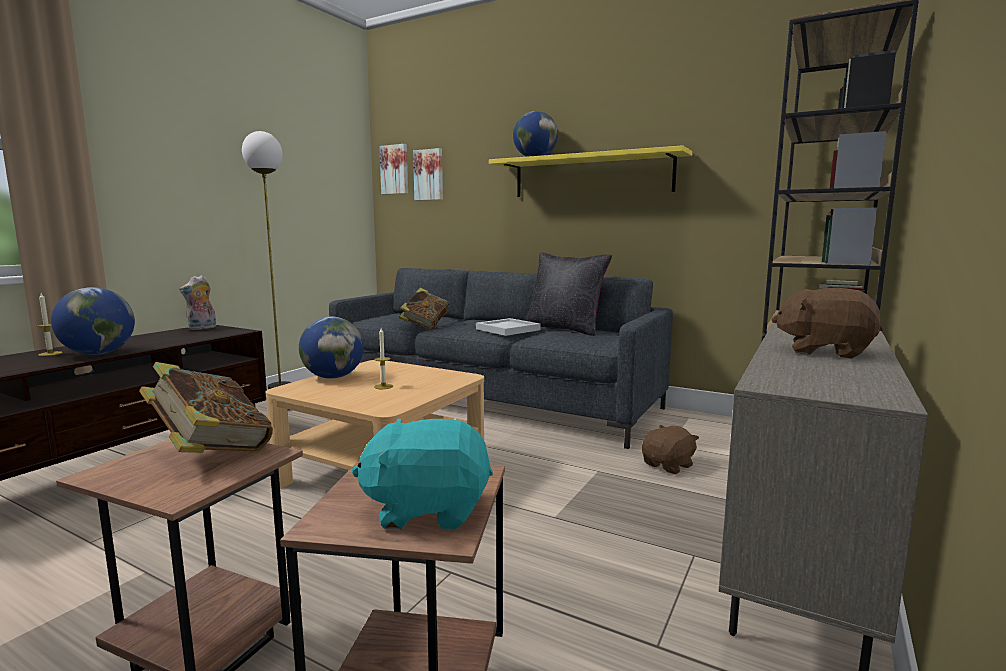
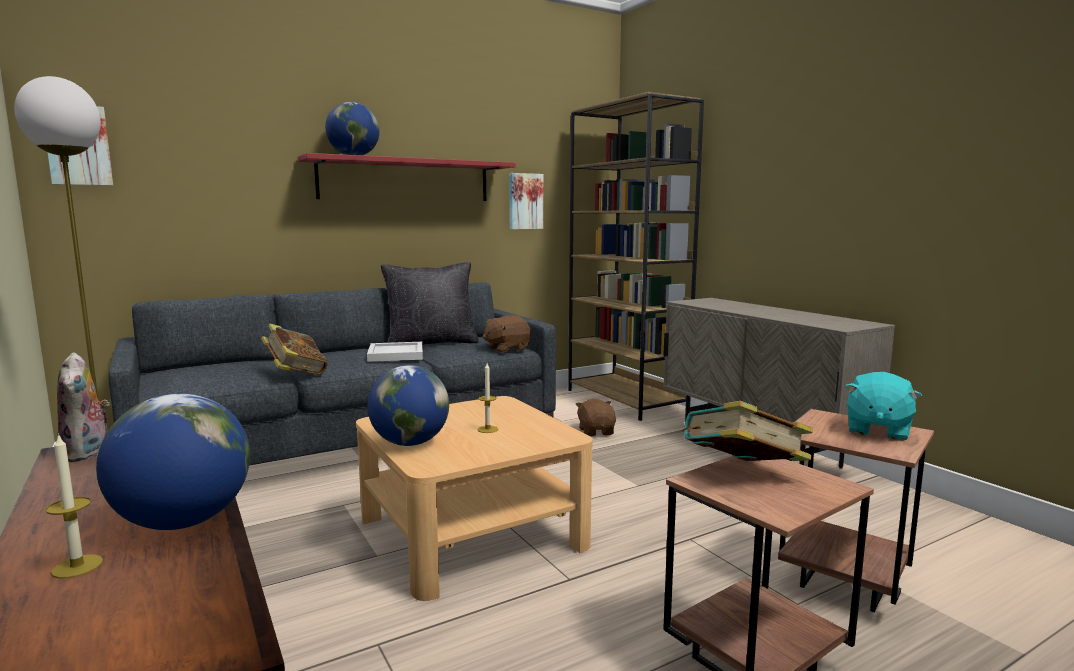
camera: 60 degrees left, 0 degrees up
picture [413,148,443,201] -> picture moved to [509,173,543,229]
yellow shelf [489,145,692,197] -> red shelf [297,153,516,201]
brown plush toy [771,288,883,359] -> brown plush toy moved to [483,315,531,353]

